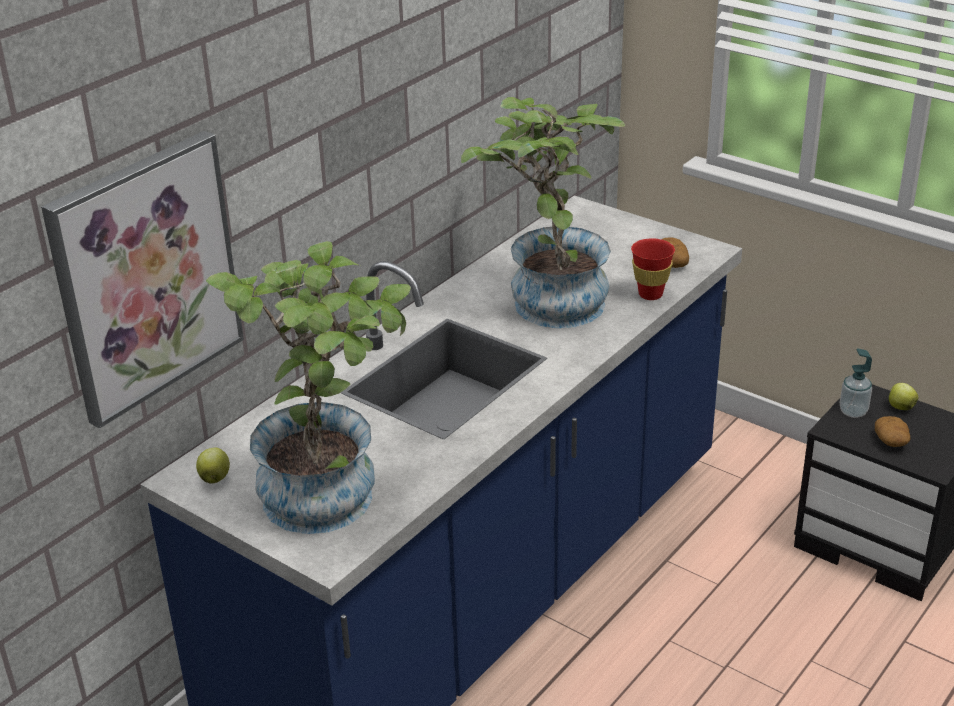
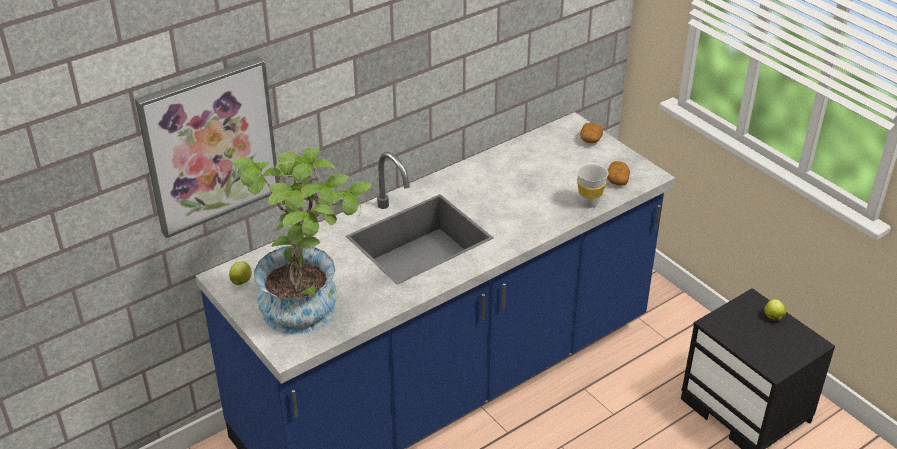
camera: 15 degrees right, 5 degrees up
potted plant [461,97,625,328] -> none
red cup [631,238,675,300] -> white cup [577,163,608,208]
soap dispenser [840,349,872,418] -> none
potato [875,416,910,447] -> potato moved to [580,123,603,143]

